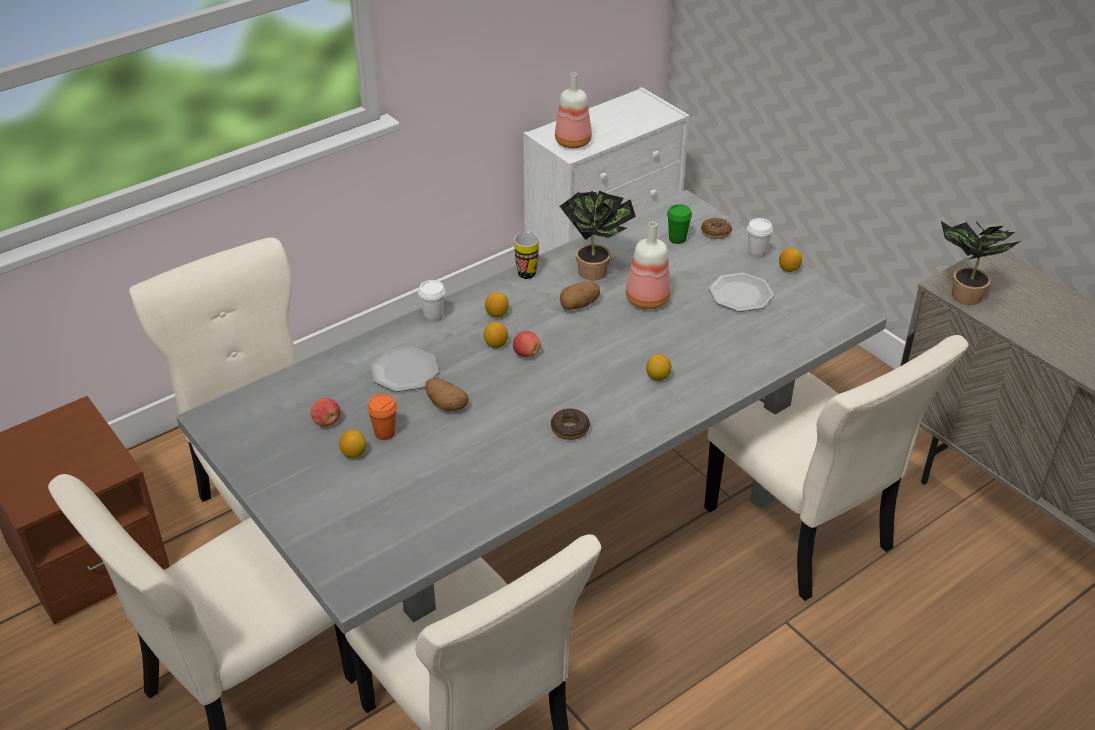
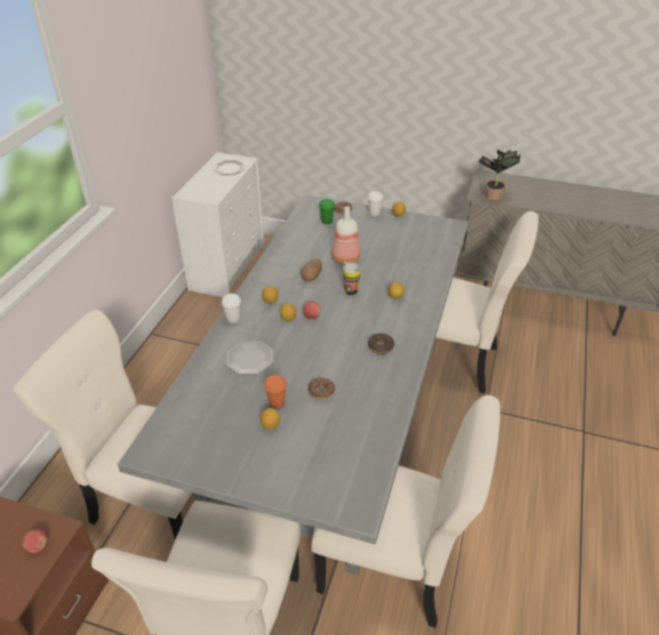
camera: 35 degrees left, 0 degrees up
apple [311,398,341,426] -> apple moved to [23,529,48,553]
potato [426,378,469,412] -> none
mug [514,231,539,279] -> mug moved to [343,262,361,295]
bottle [555,73,592,148] -> none
potted plant [560,191,636,280] -> none
plate [709,273,774,312] -> plate moved to [213,159,245,175]
none -> donut [308,377,335,399]

